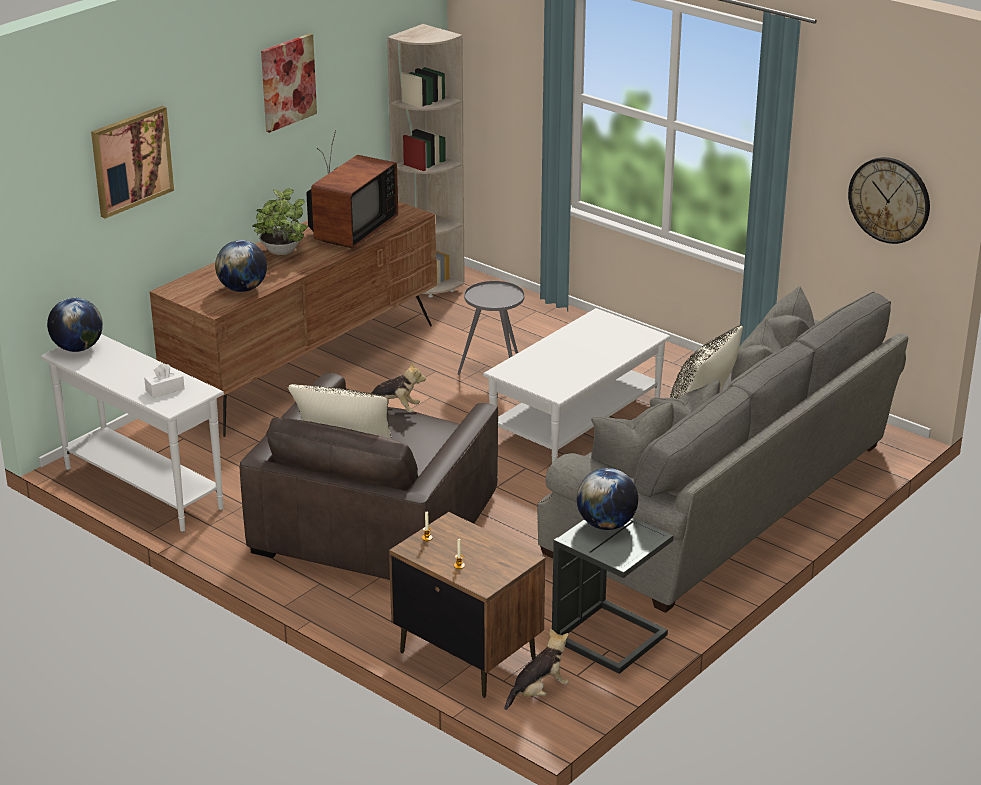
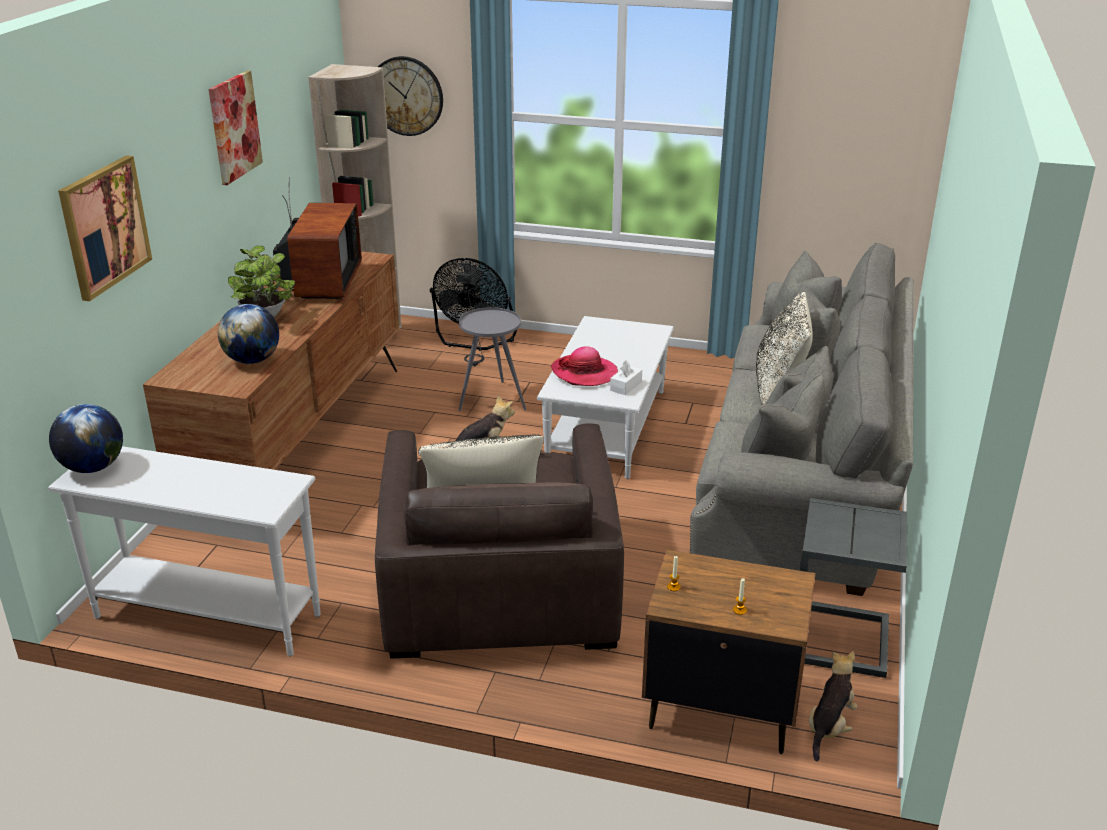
camera: 25 degrees left, 0 degrees up
white tissue box [144,363,184,398] -> white tissue box moved to [610,361,642,395]
globe [577,468,638,530] -> none
wall clock [848,157,930,244] -> wall clock moved to [378,56,443,136]
none -> black fan [430,258,517,366]
none -> hat [551,346,618,386]

